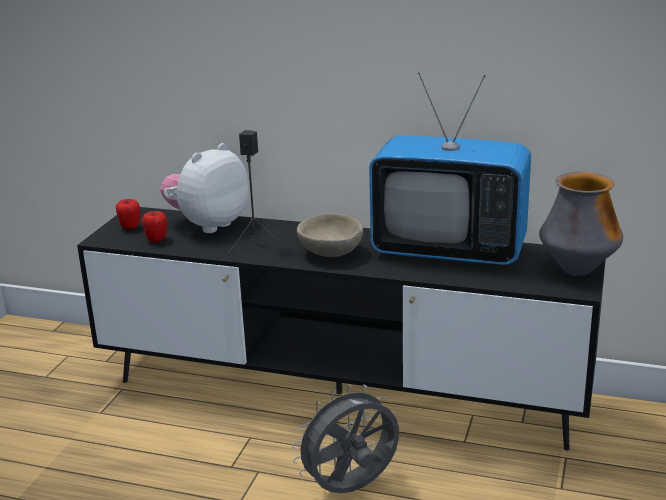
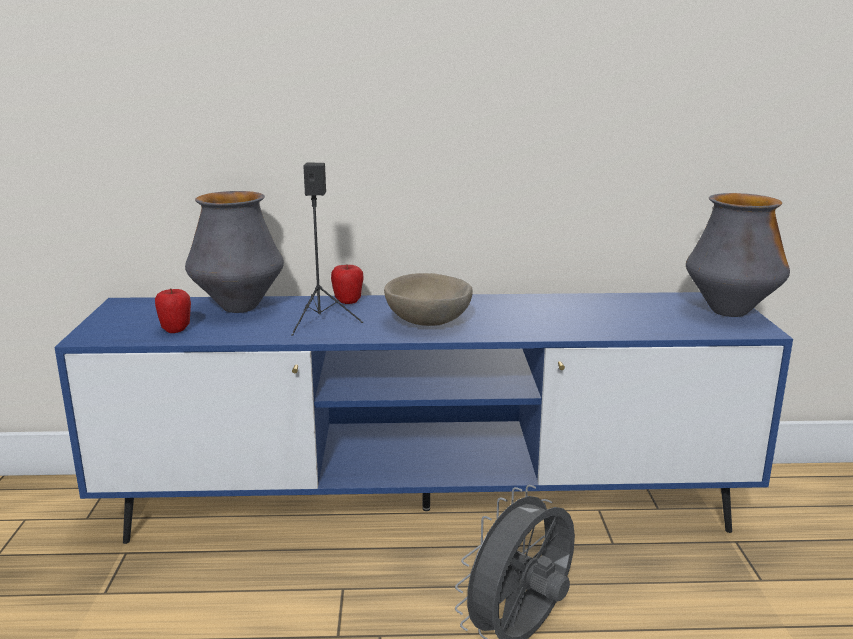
camera: 20 degrees left, 5 degrees down
black tv stand [77,207,606,450] -> blue tv stand [54,292,793,544]
apple [116,199,140,229] -> apple moved to [331,265,364,304]
plush toy [160,143,249,233] -> vase [185,191,284,313]
television [369,72,531,265] -> none

